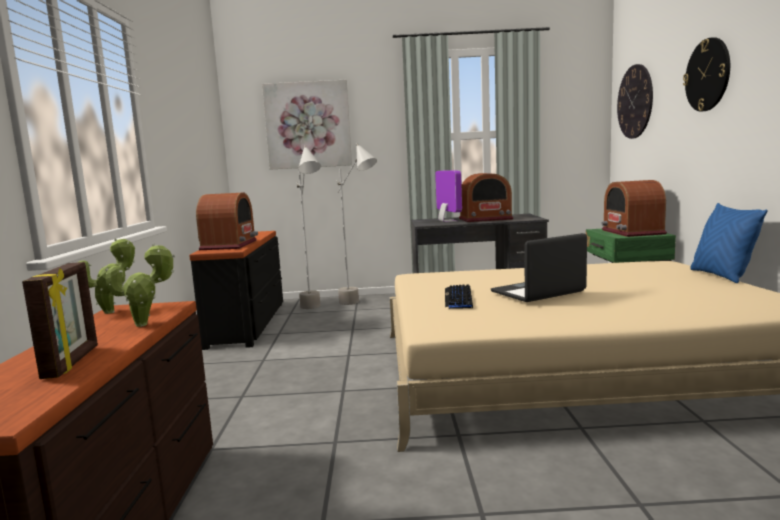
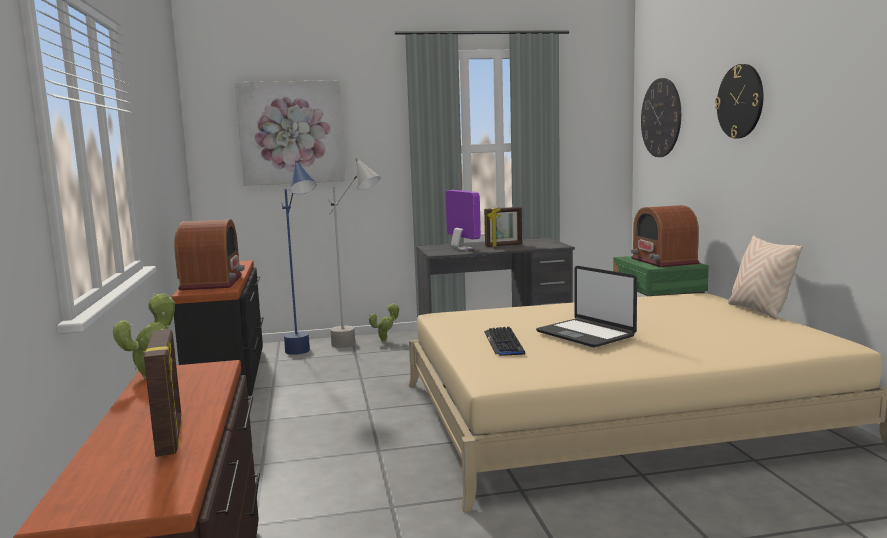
camera: 10 degrees left, 0 degrees up
potted plant [105,244,175,327] -> potted plant moved to [369,303,400,342]
grey floor lamp [297,146,321,309] -> blue floor lamp [282,161,317,355]
radio [459,173,513,222] -> picture frame [484,207,522,247]
laptop [491,233,587,302] -> laptop turned 90 degrees counterclockwise [536,266,637,348]
blue pillow [690,203,768,283] -> beige pillow [728,235,803,319]

